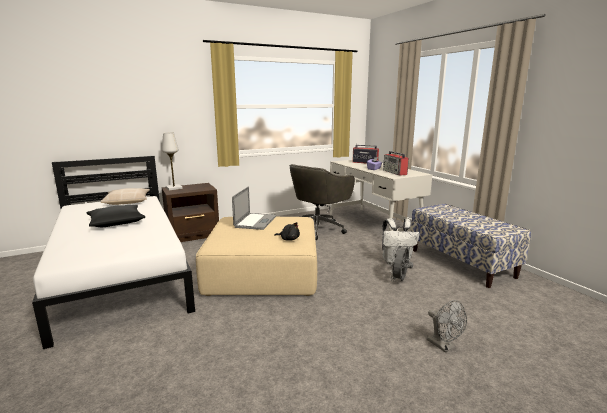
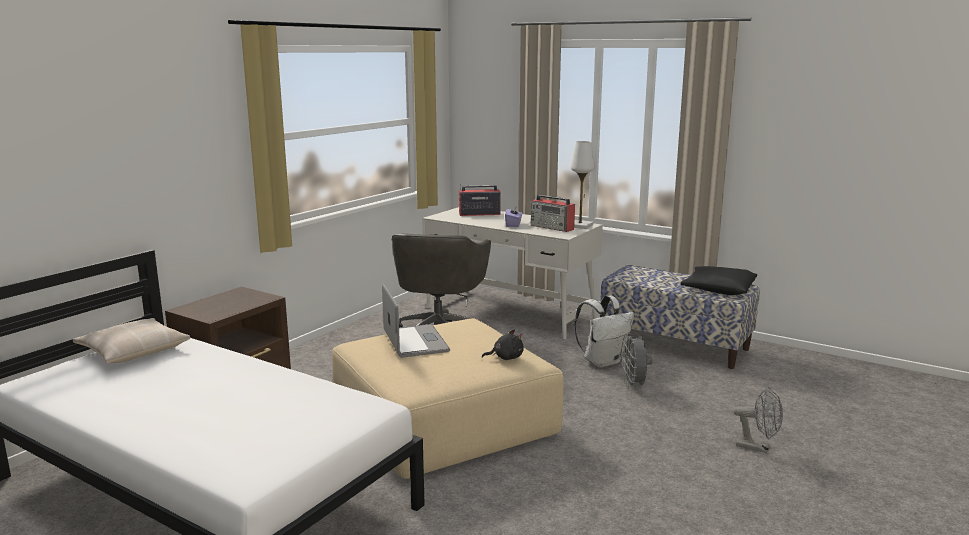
camera: 30 degrees left, 0 degrees up
black pillow [87,205,145,227] -> black pillow moved to [680,266,757,295]
white table lamp [162,133,183,190] -> white table lamp moved to [570,141,595,229]

